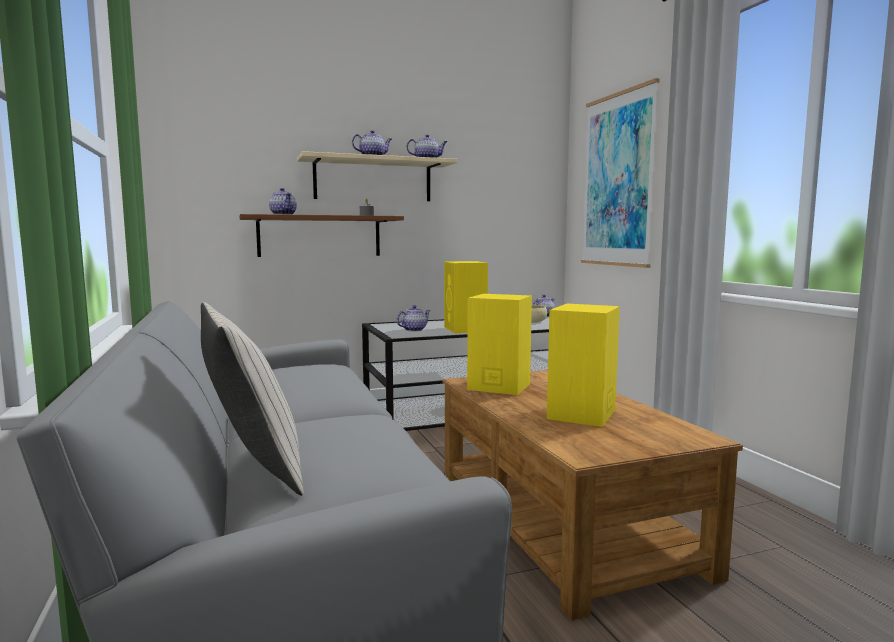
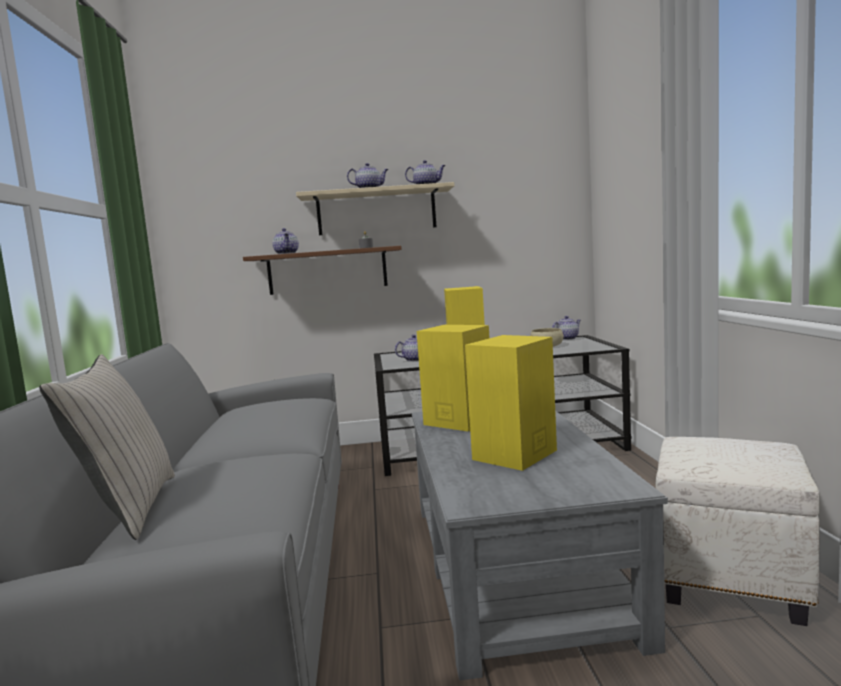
camera: 15 degrees right, 0 degrees up
brown coffee table [443,370,743,621] -> grey coffee table [412,411,668,681]
picture [581,78,660,268] -> none
none -> white ottoman [655,437,820,626]

